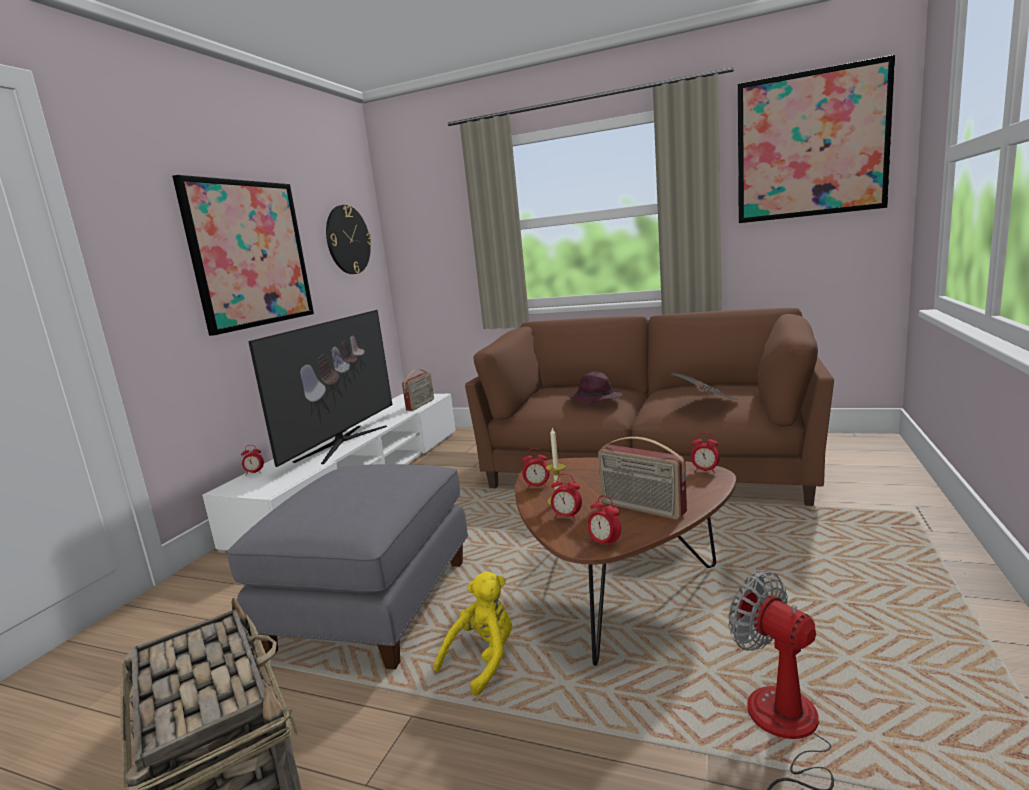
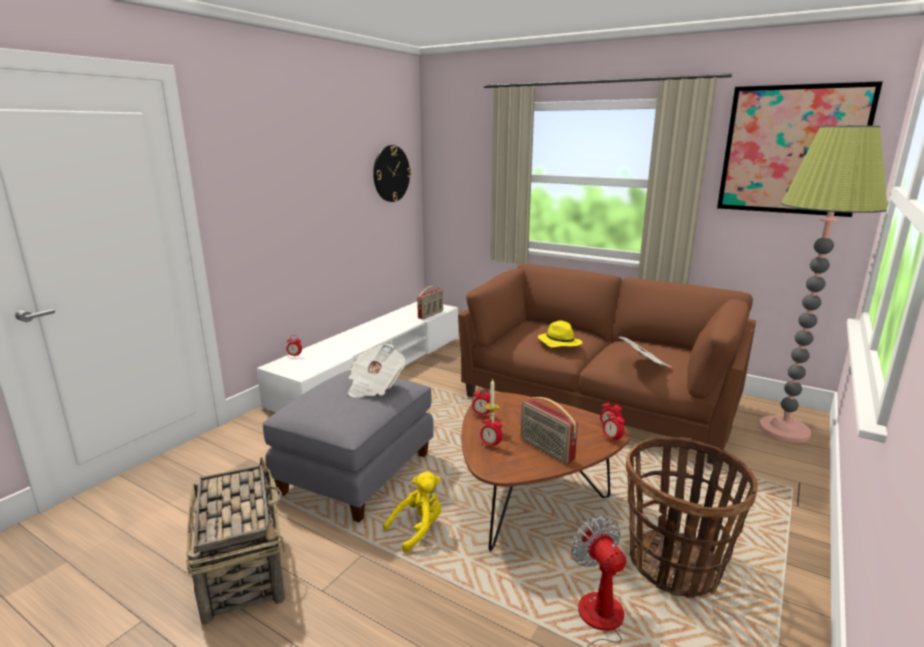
camera: 10 degrees right, 5 degrees up
picture [172,175,314,336] -> none
television [249,310,392,467] -> none
purple hat [568,372,624,404] -> yellow hat [538,320,582,347]
alarm clock [587,496,621,550] -> alarm clock moved to [603,409,625,444]
none -> newspaper [348,344,406,397]
none -> basket [626,437,758,598]
none -> floor lamp [758,124,887,443]

